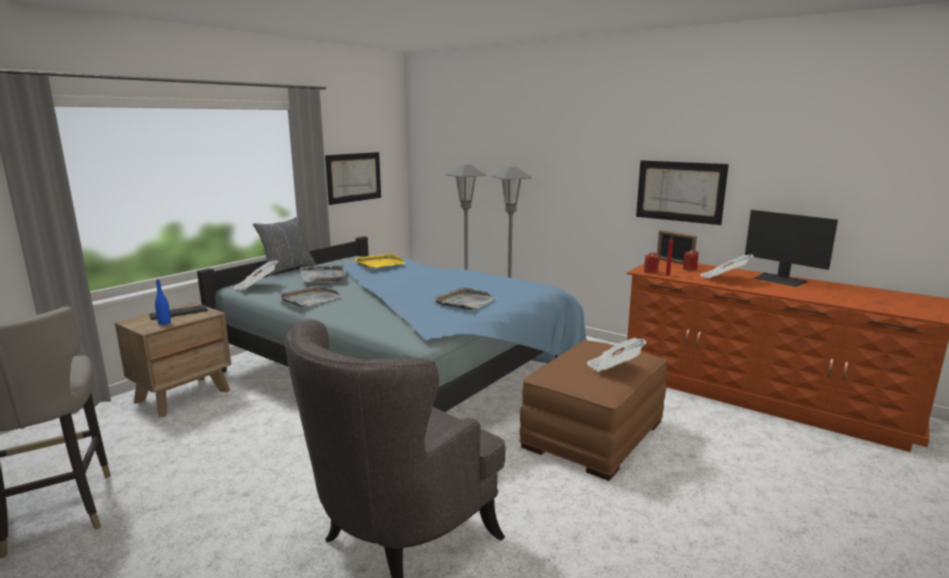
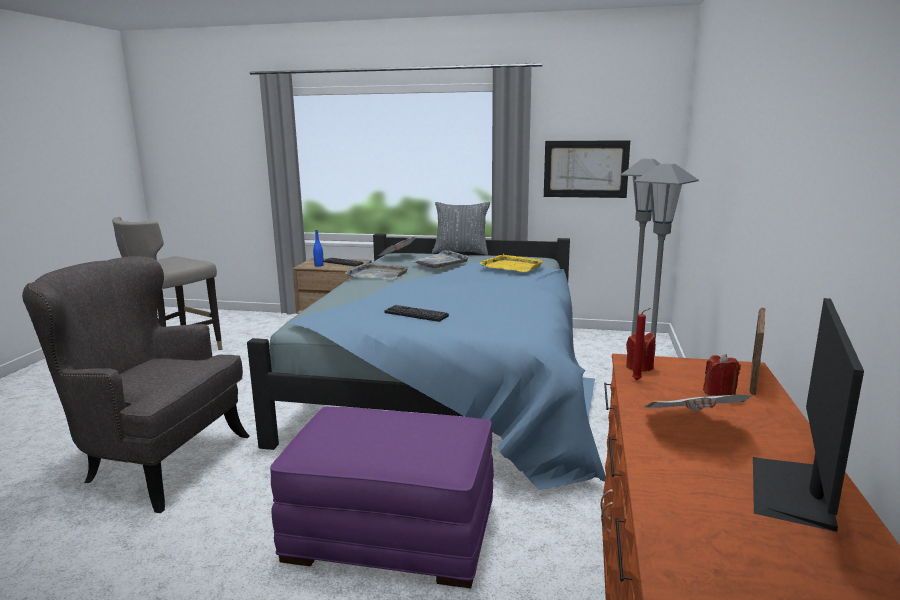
camera: 65 degrees right, 0 degrees up
grey tray [433,288,497,310] -> keyboard [384,305,449,322]
brown ottoman [520,340,667,481] -> purple ottoman [270,406,494,589]
newspaper [587,338,646,372] -> none
picture [636,160,729,225] -> none

